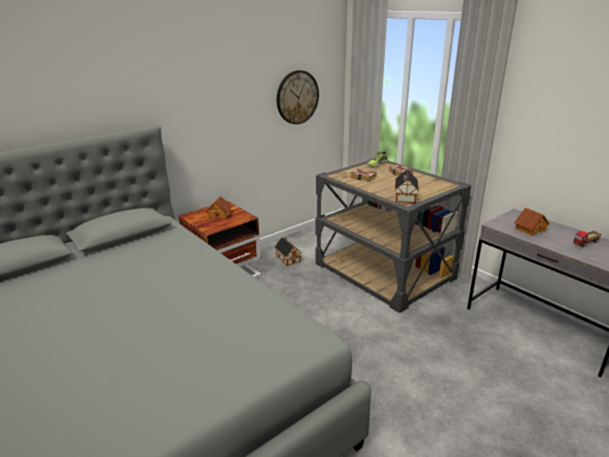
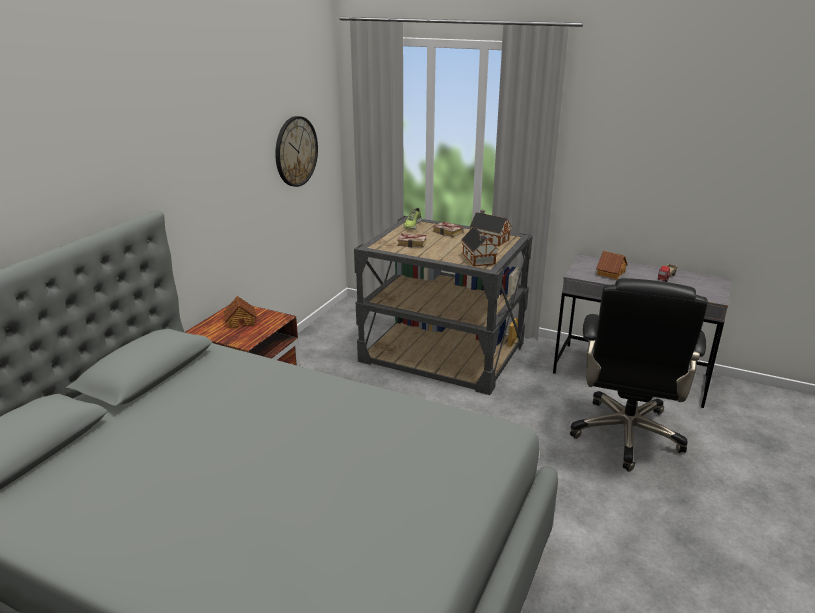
camera: 25 degrees left, 0 degrees up
toy house [275,236,302,266] -> toy house moved to [470,210,512,247]
none -> black office chair [570,278,708,472]

